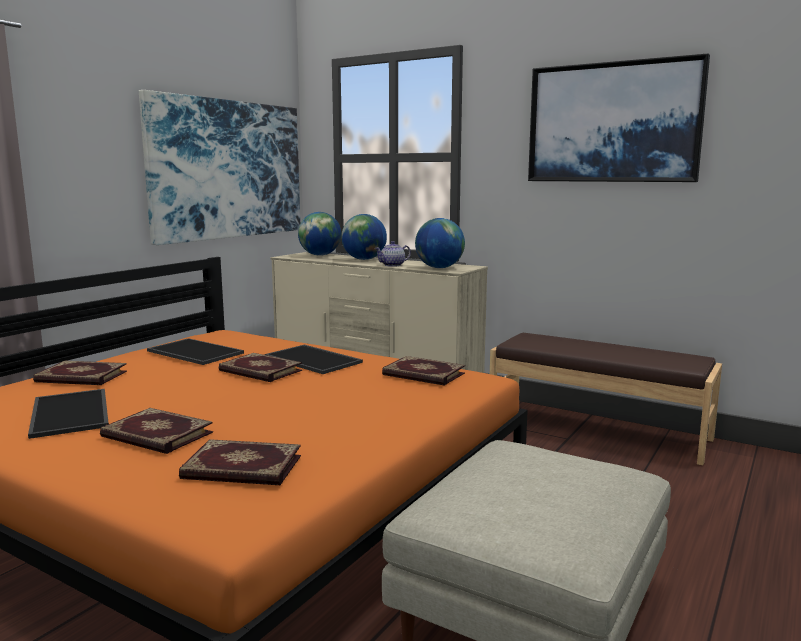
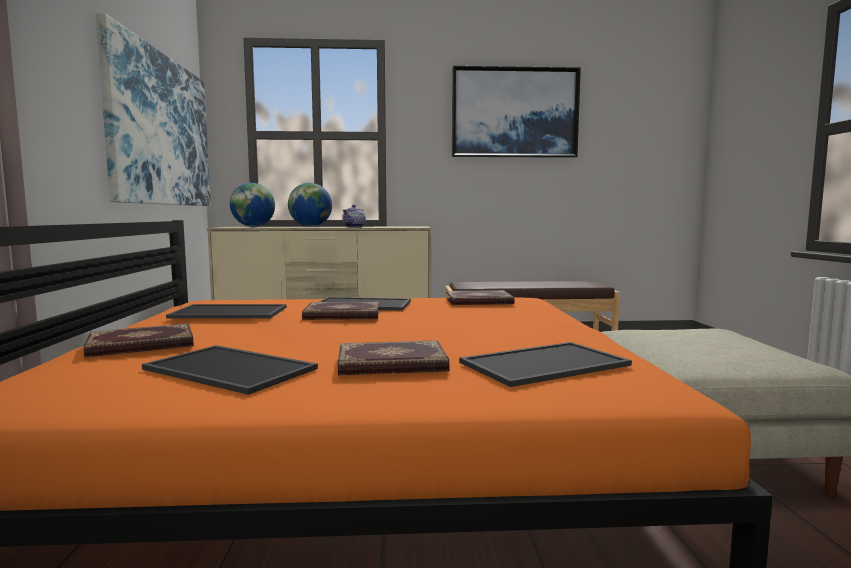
camera: 35 degrees left, 5 degrees down
book [179,439,301,485] -> tray [459,342,632,387]
globe [415,218,465,268] -> none

